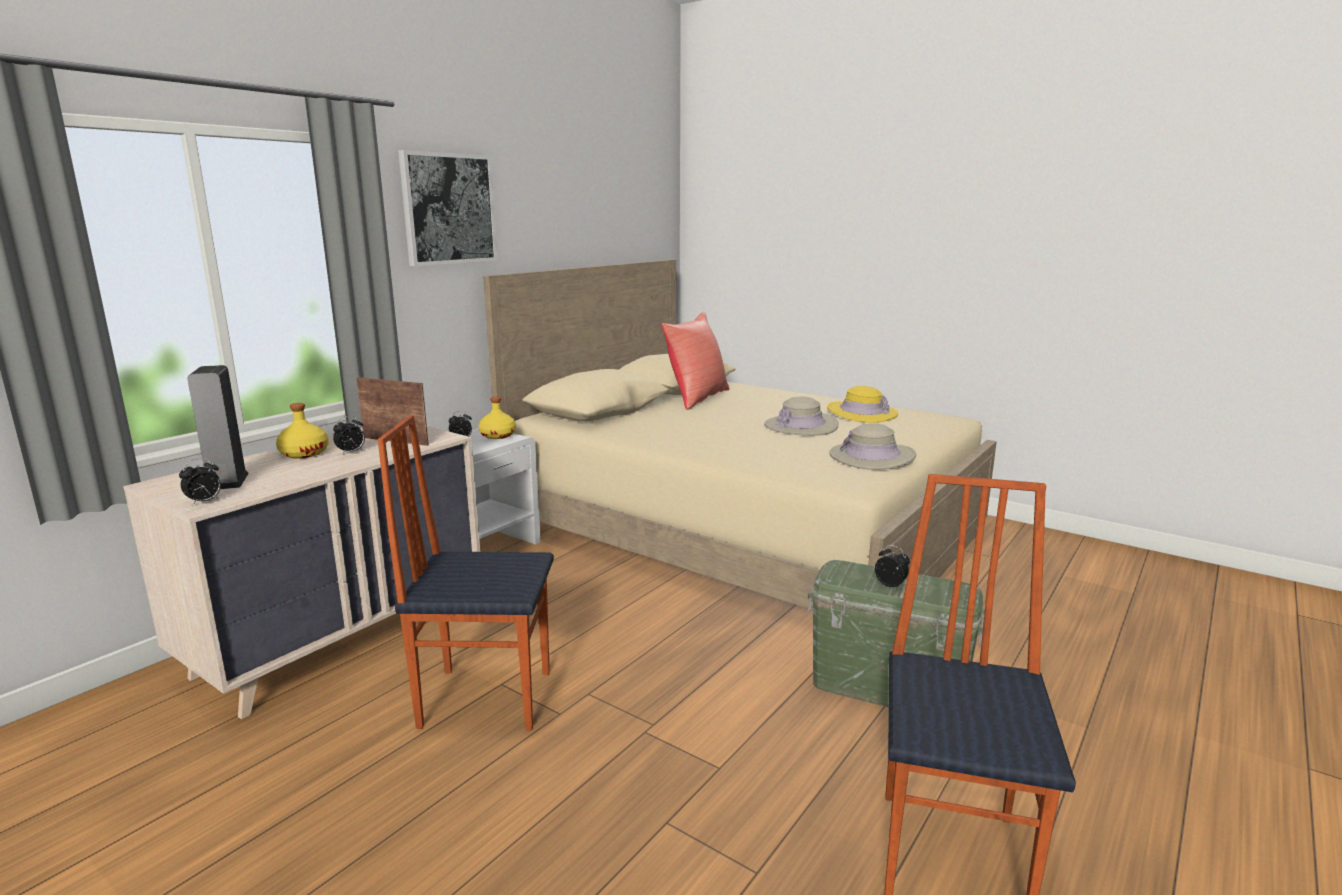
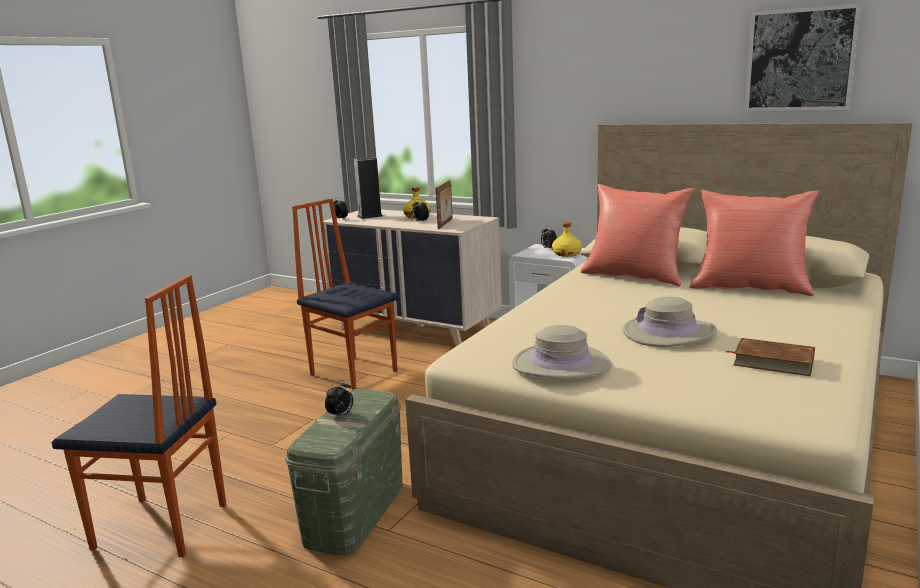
camera: 85 degrees right, 0 degrees up
chair [378,415,554,731] -> chair turned 45 degrees counterclockwise [292,198,399,390]
picture [398,150,497,266] -> picture moved to [745,4,861,111]
yellow hat [827,386,898,423] -> brown book [727,338,815,376]
none -> red pillow [581,184,695,286]

